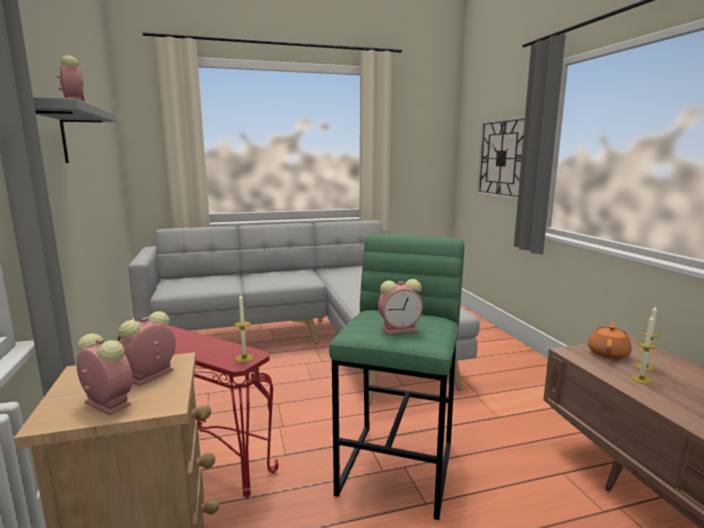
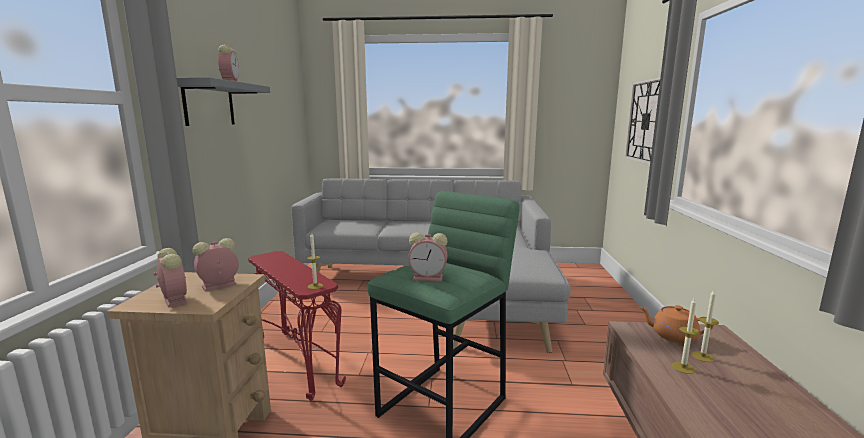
camera: 20 degrees right, 0 degrees up
orange teapot [588,322,632,359] -> orange teapot turned 120 degrees counterclockwise [639,305,714,343]

